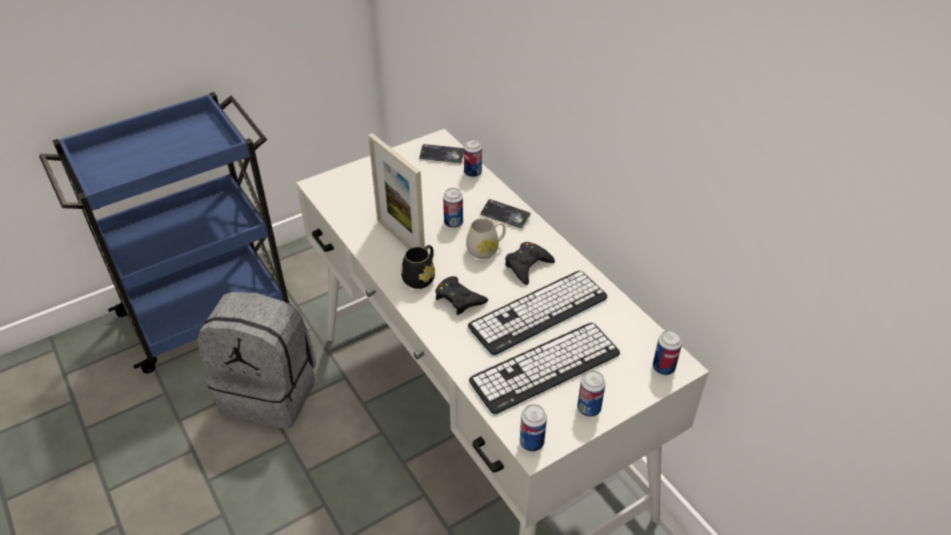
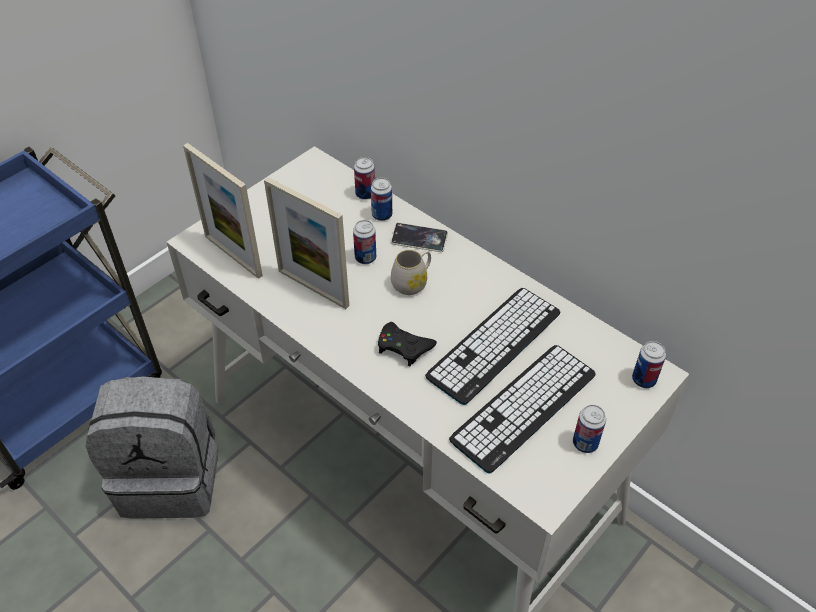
camera: 15 degrees left, 5 degrees up
black mug [401,245,435,289] -> none
phone [419,144,464,165] -> none
black game controller [505,242,555,285] -> none
can [520,404,547,452] -> can moved to [371,178,392,221]
none -> picture frame [183,143,263,279]

